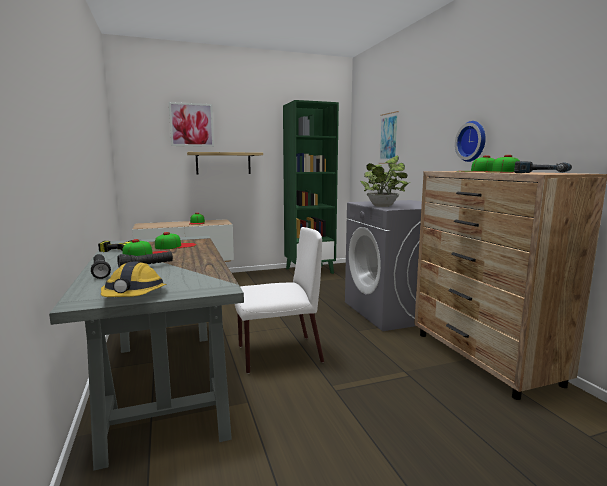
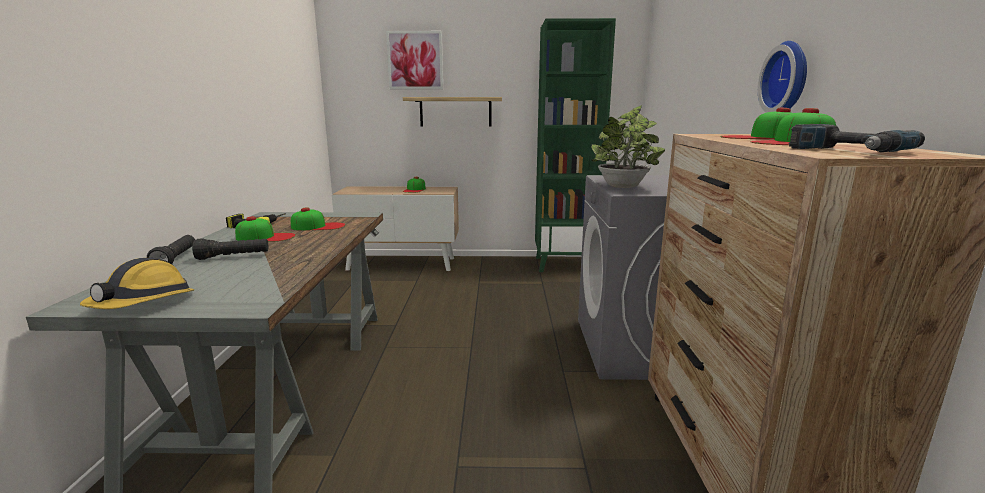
camera: 20 degrees right, 5 degrees up
white chair [235,227,324,374] -> none
picture [379,111,399,164] -> none

